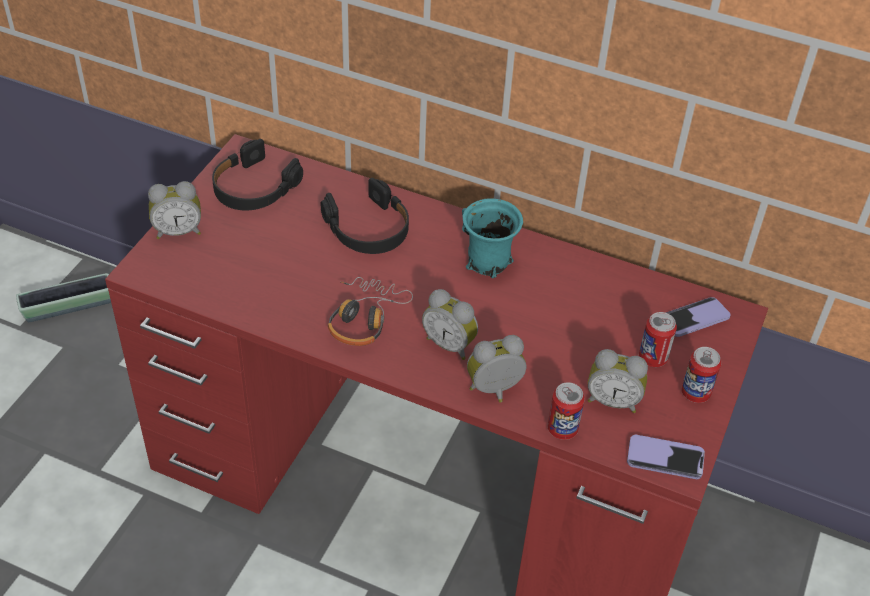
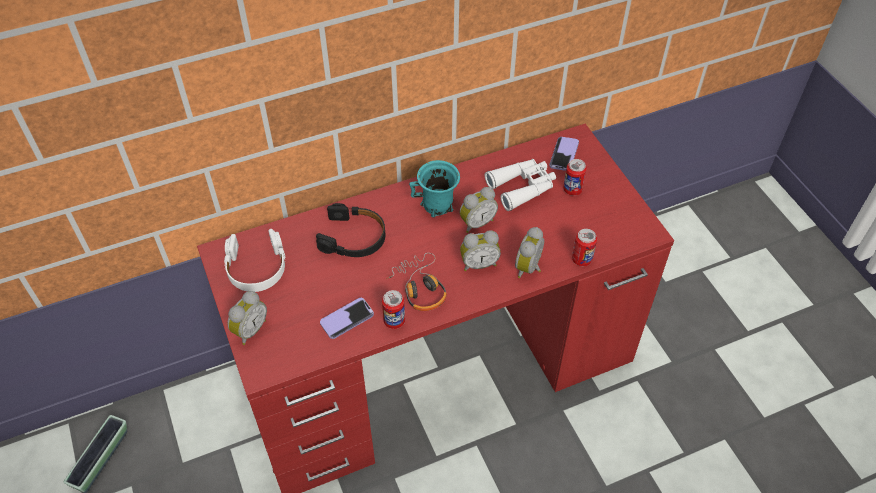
camera: 45 degrees left, 5 degrees up
black headphones [212,139,303,211] -> white headphones [224,229,286,292]
alarm clock [588,349,648,413] -> alarm clock moved to [460,187,498,233]
phone [627,435,705,479] -> phone moved to [320,298,374,339]
can [681,347,721,403] -> can moved to [382,290,405,329]
none -> white binoculars [485,159,556,211]

